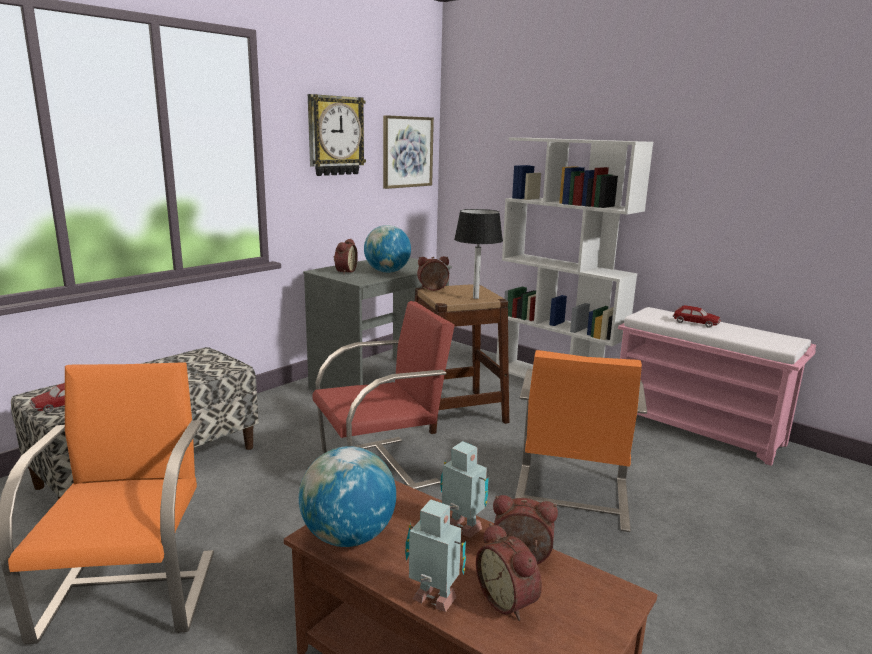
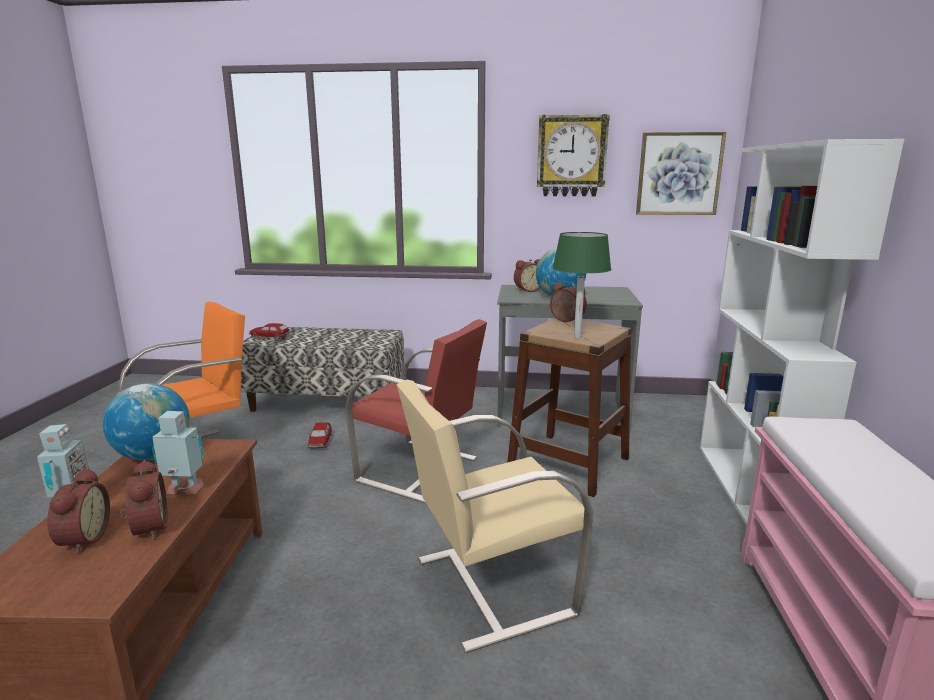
camera: 55 degrees right, 0 degrees up
toy robot [440,441,489,538] -> toy robot turned 90 degrees counterclockwise [152,411,204,494]
black table lamp [454,209,503,299] -> green table lamp [552,232,611,338]
alarm clock [476,523,542,621] -> alarm clock turned 150 degrees clockwise [47,468,110,554]
orange chair [515,350,647,532] -> beige chair [397,380,593,653]
toy car [673,305,721,327] -> toy car moved to [307,422,332,448]

